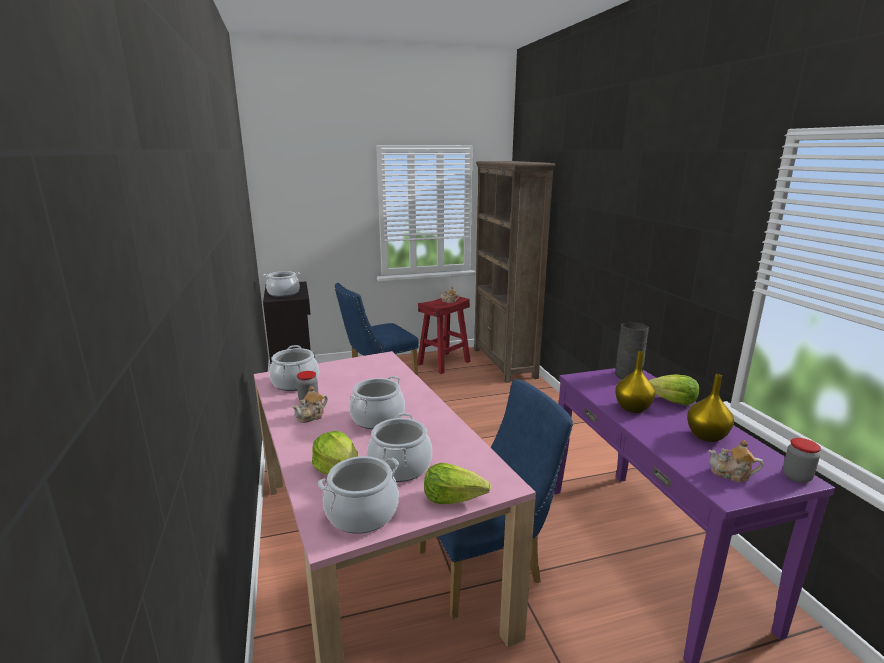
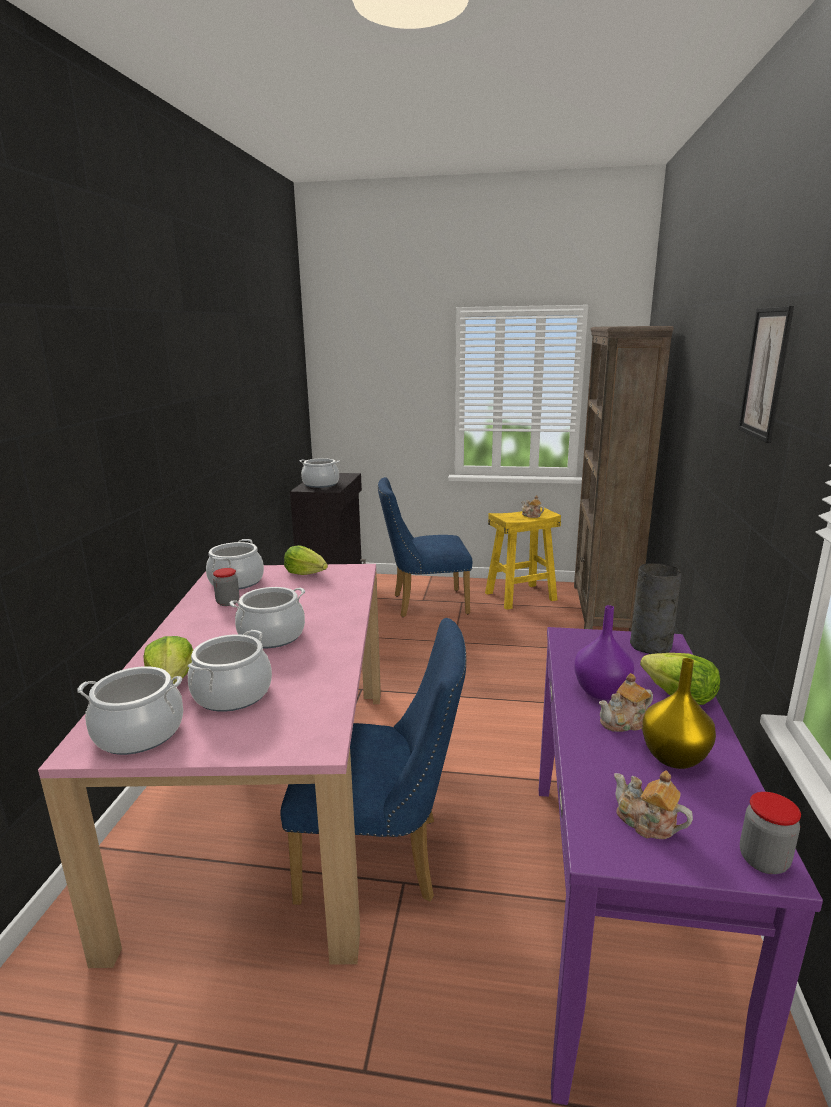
camera: 25 degrees right, 0 degrees up
teapot [292,386,328,423] -> teapot moved to [599,673,653,732]
red stool [417,296,471,374] -> yellow stool [485,507,561,610]
lettuce [424,463,491,504] -> lettuce moved to [284,545,328,575]
yellow vase [615,351,656,413] -> purple vase [574,605,634,700]
none -> picture [738,306,794,443]

